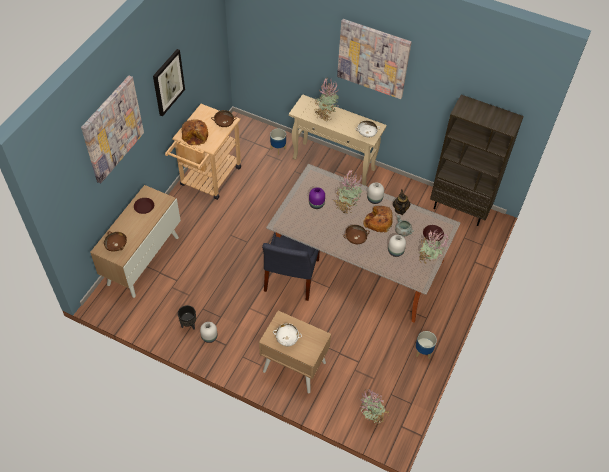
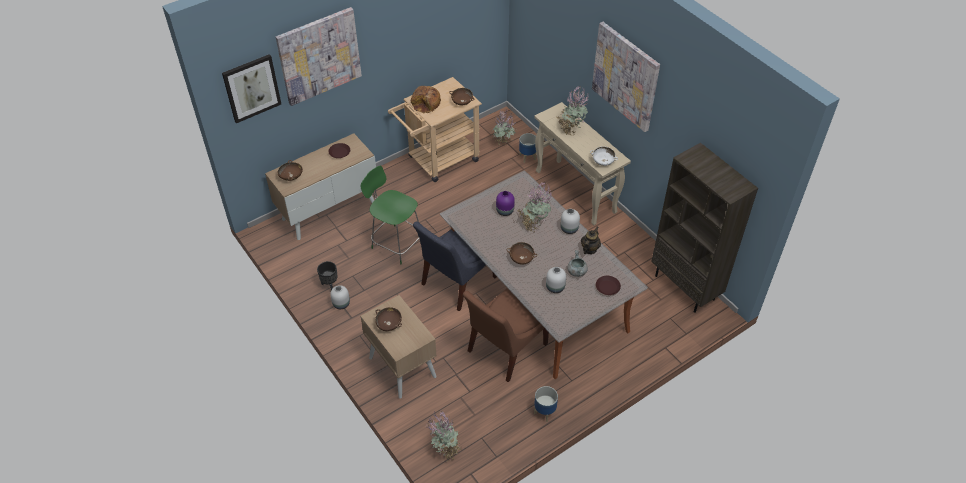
camera: 30 degrees right, 5 degrees down
picture [153,49,185,117] -> picture moved to [222,54,281,123]
white bowl [273,323,302,346] -> brown bowl [375,307,402,331]
bread [363,206,393,232] -> none
potted plant [419,230,449,264] -> potted plant moved to [493,111,516,145]
none -> green chair [361,166,420,264]
none -> brown chair [463,288,549,382]

